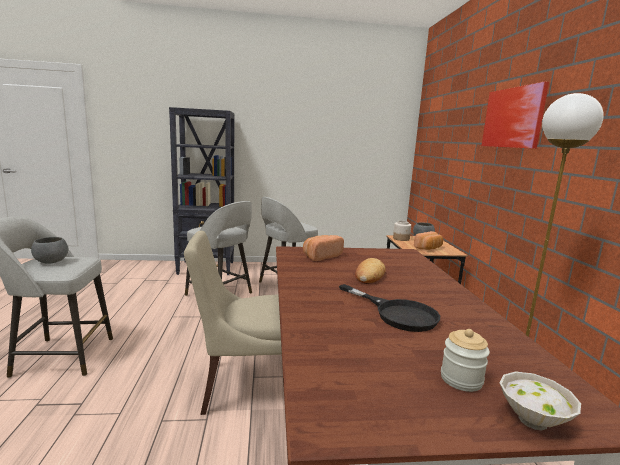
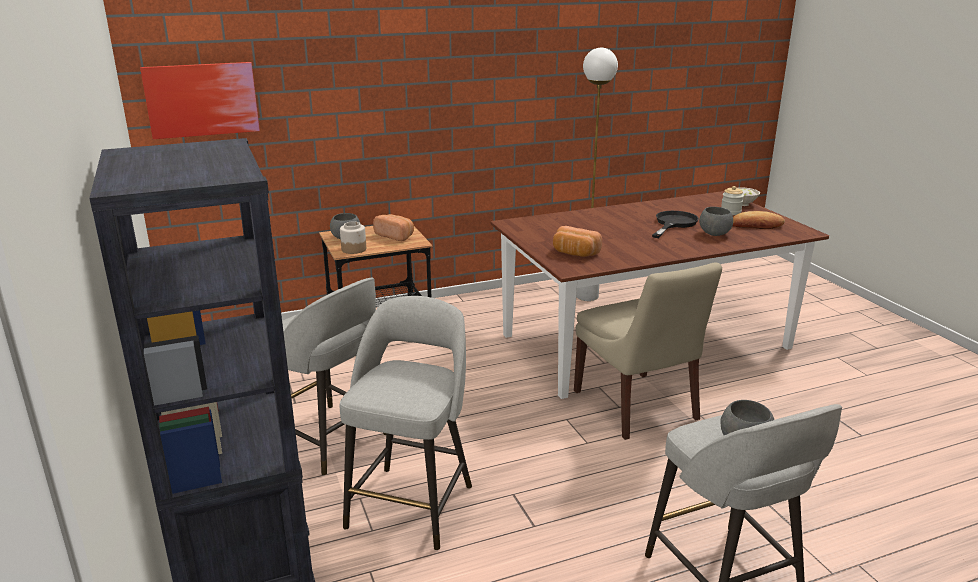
camera: 105 degrees left, 10 degrees up
bread [355,258,386,284] -> bread moved to [733,211,785,229]
picture [481,81,549,149] -> picture moved to [140,62,260,139]
none -> grey bowl [699,207,733,236]

